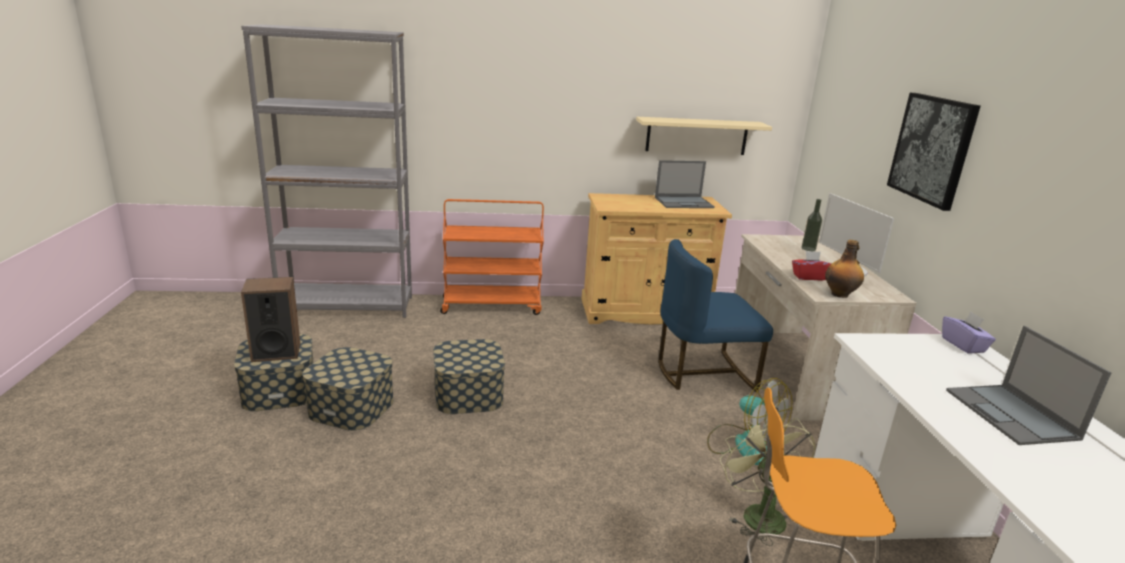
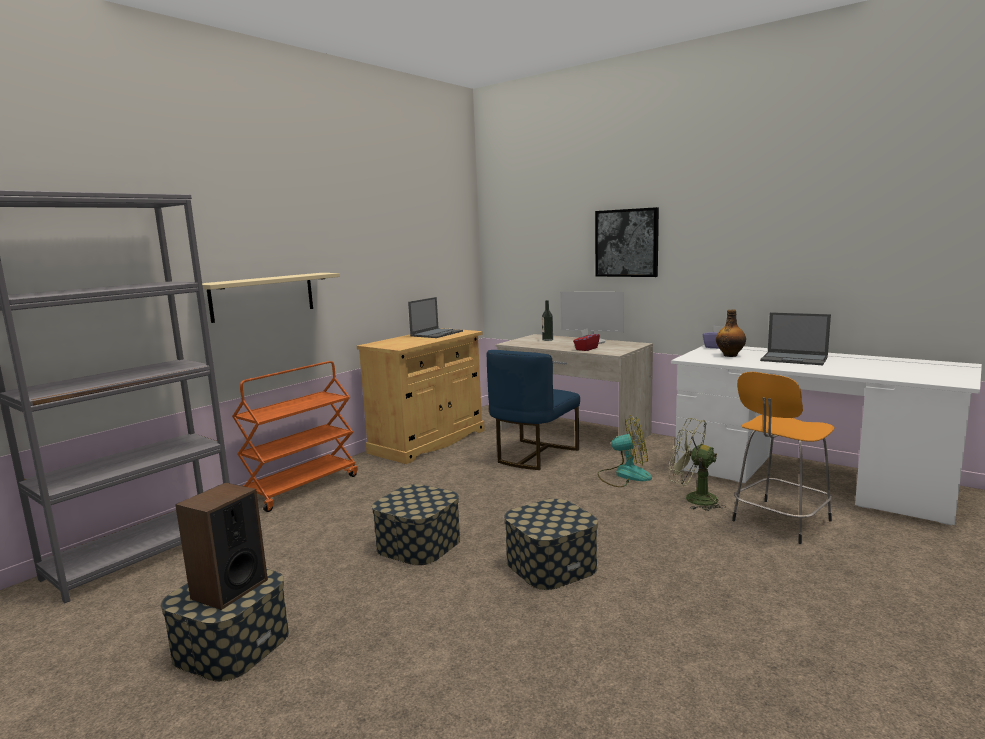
camera: 45 degrees left, 10 degrees down
storage box [302,347,394,431] -> storage box moved to [504,499,598,590]
beige shelf [636,117,772,155] -> beige shelf moved to [202,273,340,323]
bottle [825,240,864,298] -> bottle moved to [716,310,746,357]

